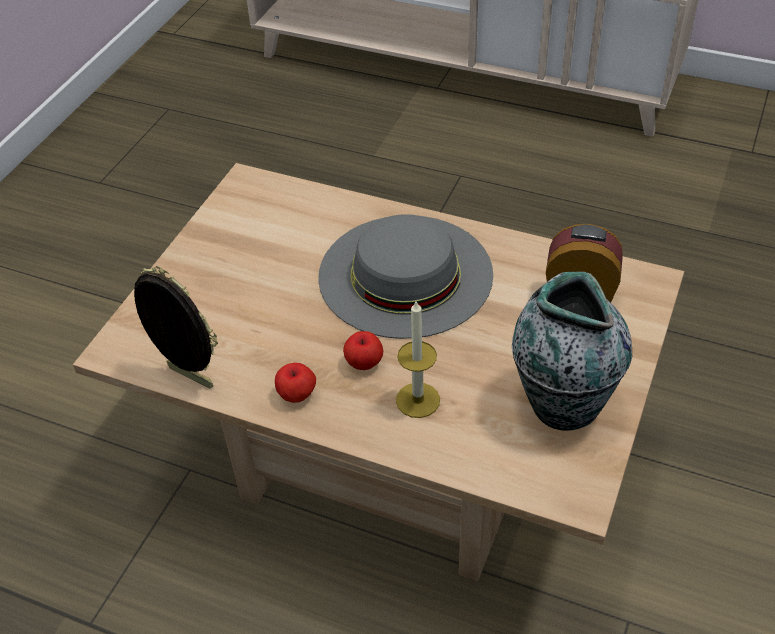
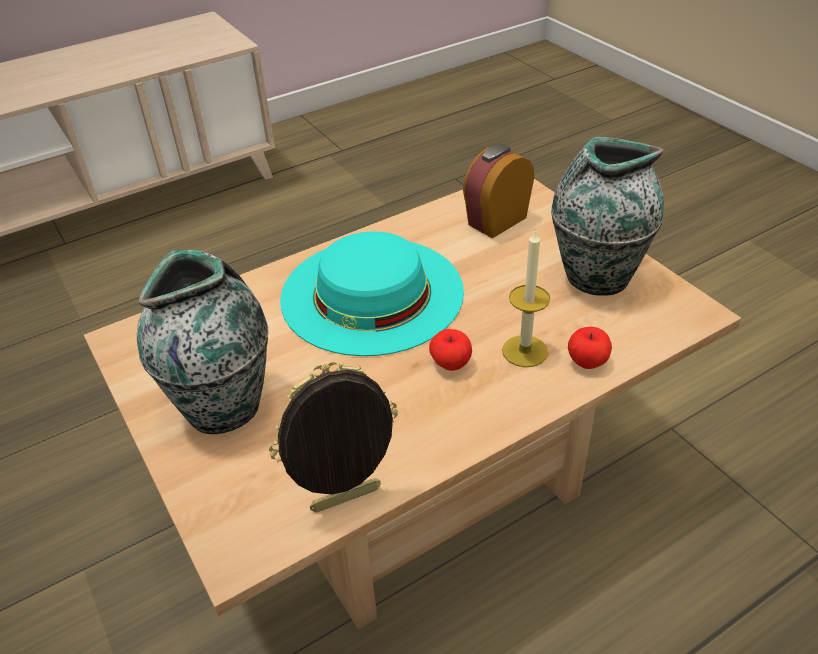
camera: 55 degrees left, 5 degrees down
apple [275,363,316,403] -> apple moved to [568,327,612,369]
grey hat [318,214,493,339] -> turquoise hat [280,232,464,356]
none -> vase [137,250,268,434]

